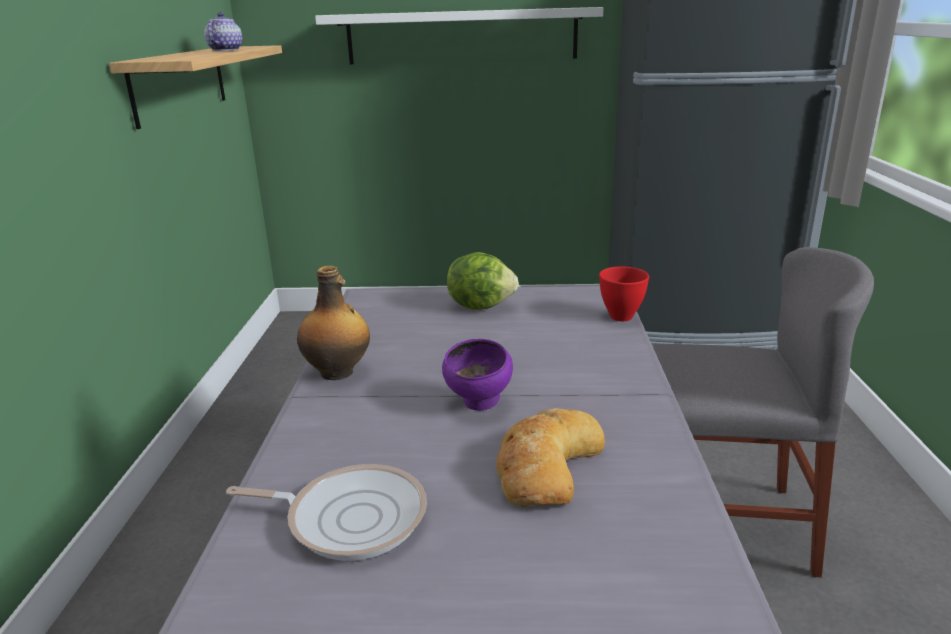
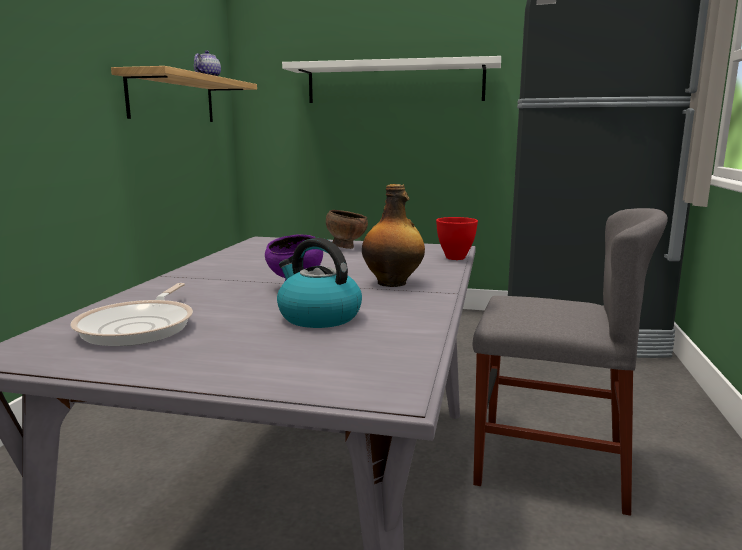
camera: 10 degrees right, 10 degrees down
frying pan [226,464,427,561] -> frying pan turned 75 degrees clockwise [70,283,193,346]
bottle [297,266,370,380] -> bottle moved to [362,184,425,287]
lettuce [447,252,519,309] -> brown bowl [326,210,368,249]
bread [496,408,605,507] -> kettle [277,238,362,328]

